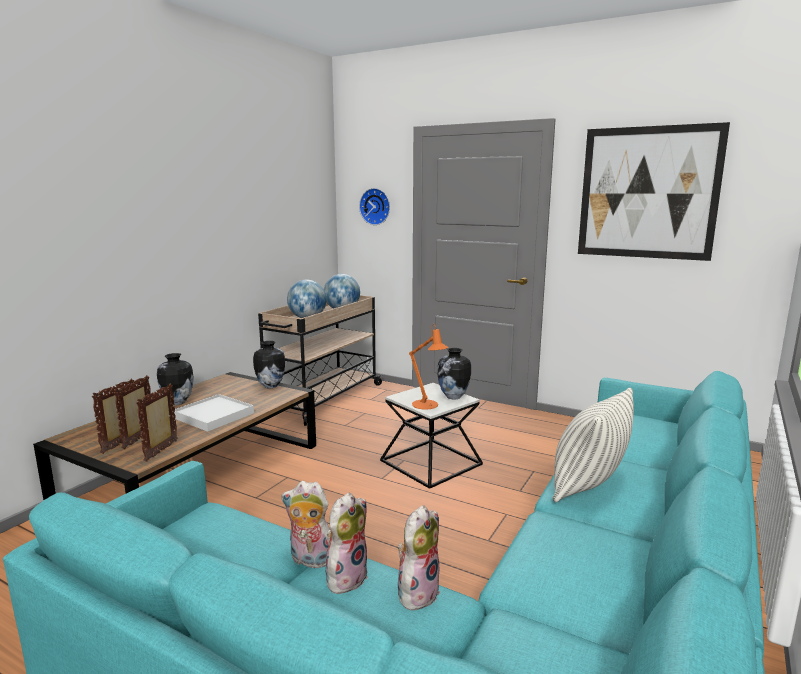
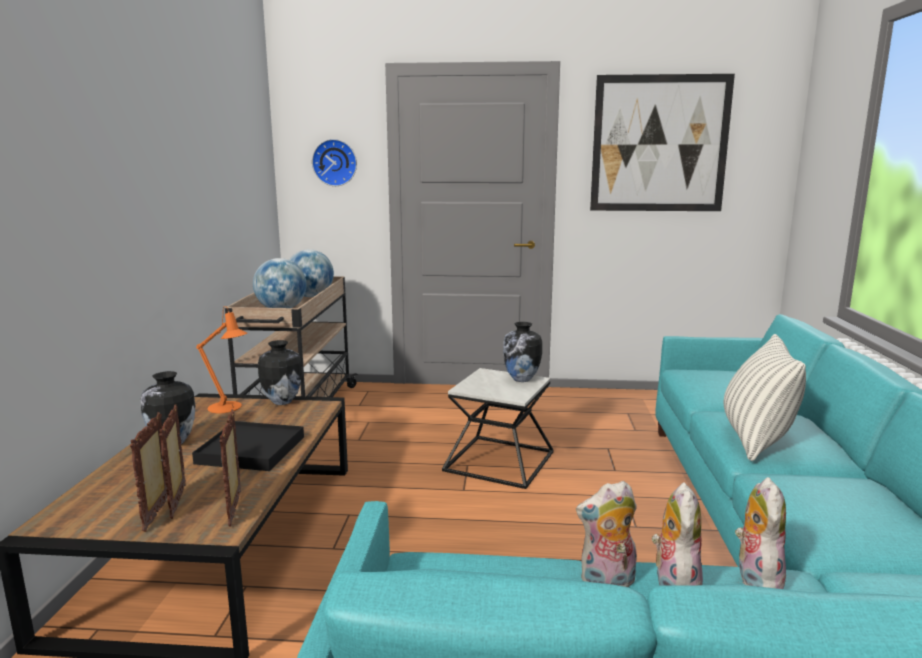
camera: 25 degrees left, 0 degrees up
white tray [174,394,254,432] -> black tray [192,421,304,471]
orange table lamp [409,324,448,410] -> orange table lamp moved to [196,306,247,413]

